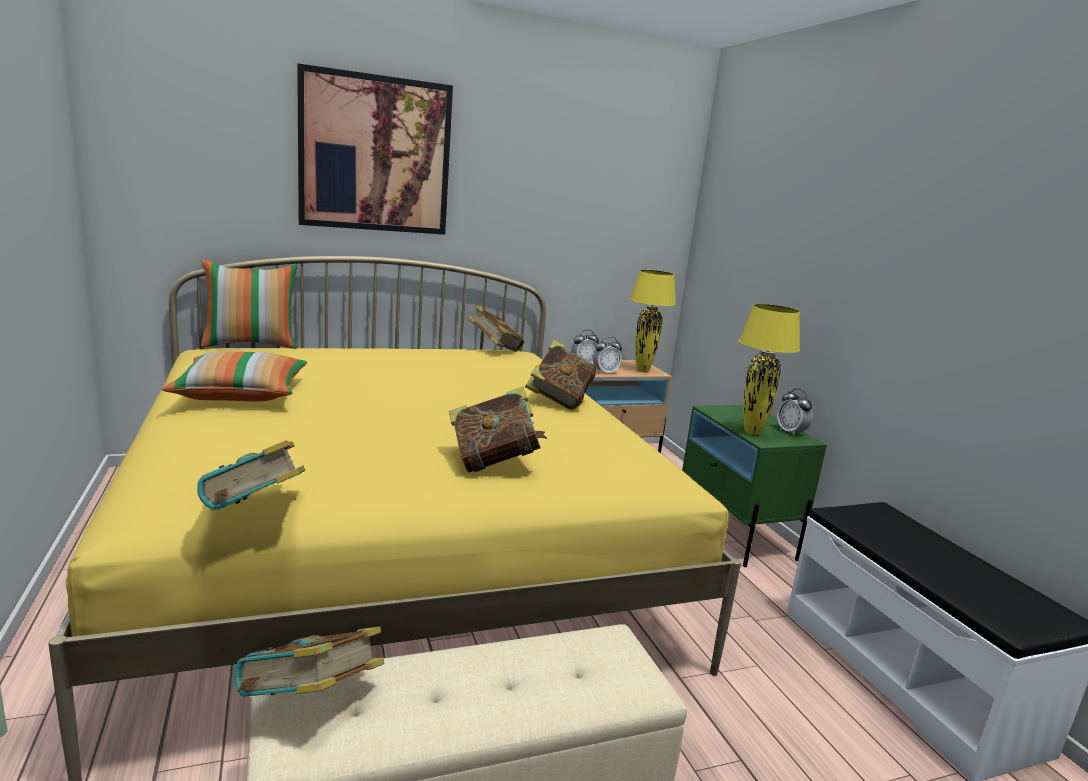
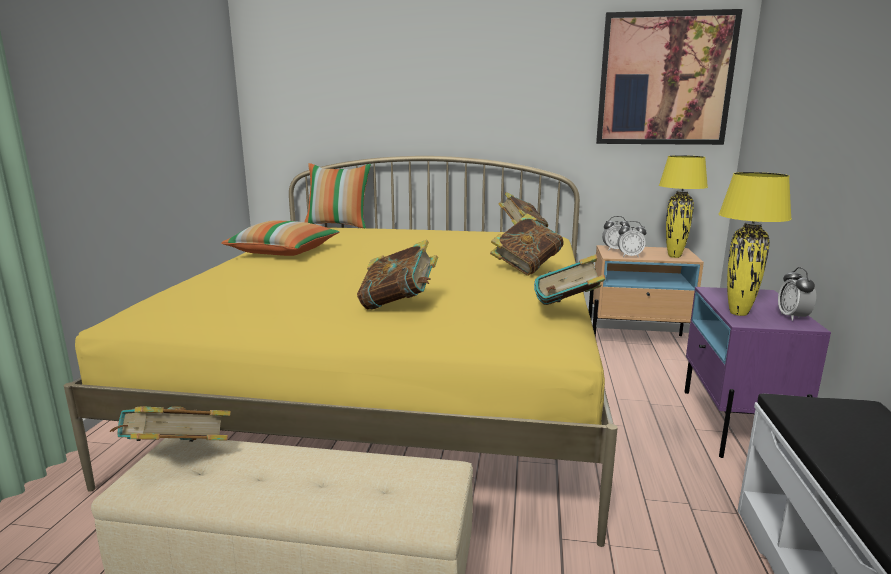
camera: 30 degrees right, 0 degrees up
book [197,440,305,510] -> book moved to [534,254,606,305]
picture [297,64,453,235] -> picture moved to [596,9,742,145]
green nightstand [682,405,827,567] -> purple nightstand [684,287,831,458]

